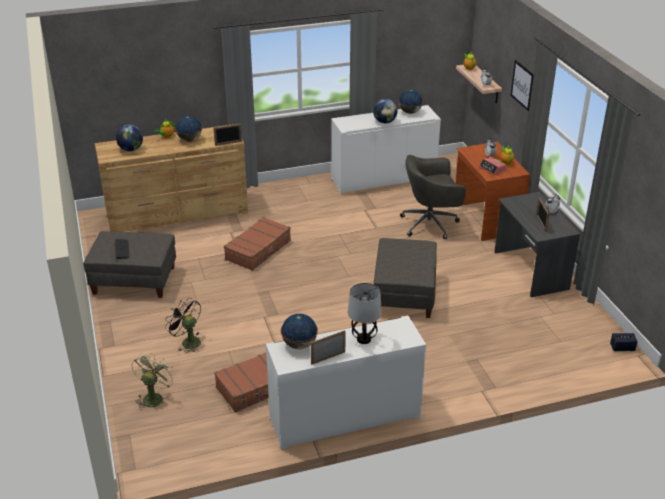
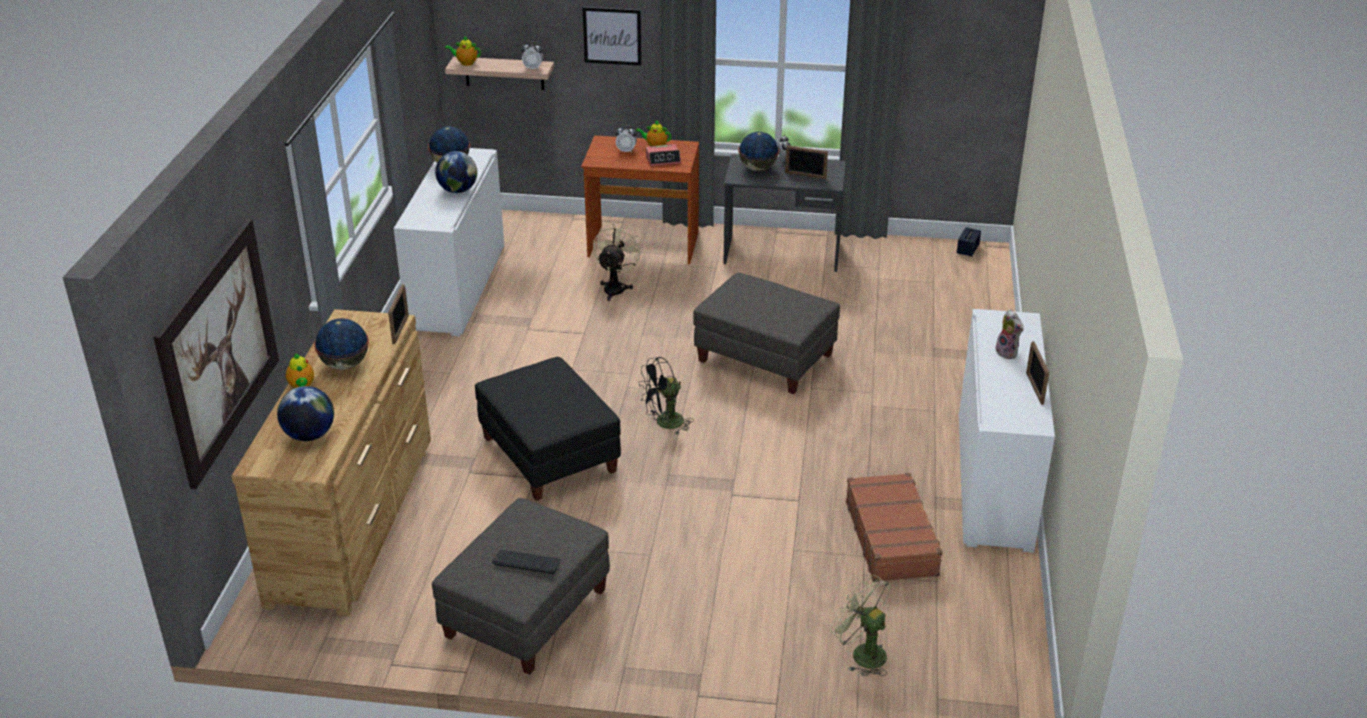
camera: 65 degrees left, 0 degrees up
black fan [165,297,201,353] -> black fan moved to [639,357,694,435]
brown suitcase [224,217,291,271] -> black ottoman [475,357,621,501]
globe [281,314,318,349] -> globe moved to [738,132,779,171]
table lamp [348,283,382,344] -> plush toy [996,309,1024,359]
grey office chair [400,155,466,239] -> beige fan [593,224,642,301]
none -> picture [153,219,279,489]

